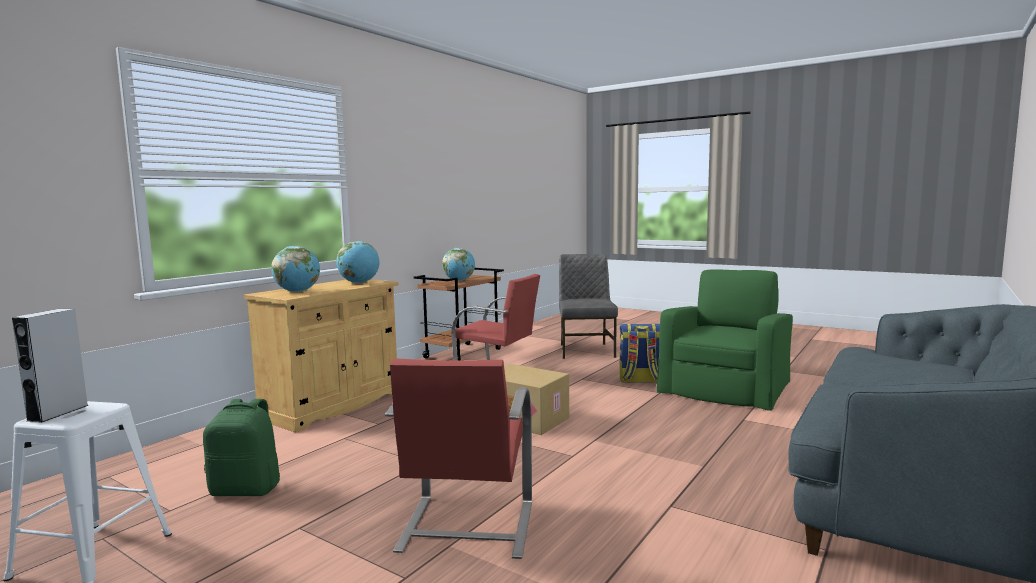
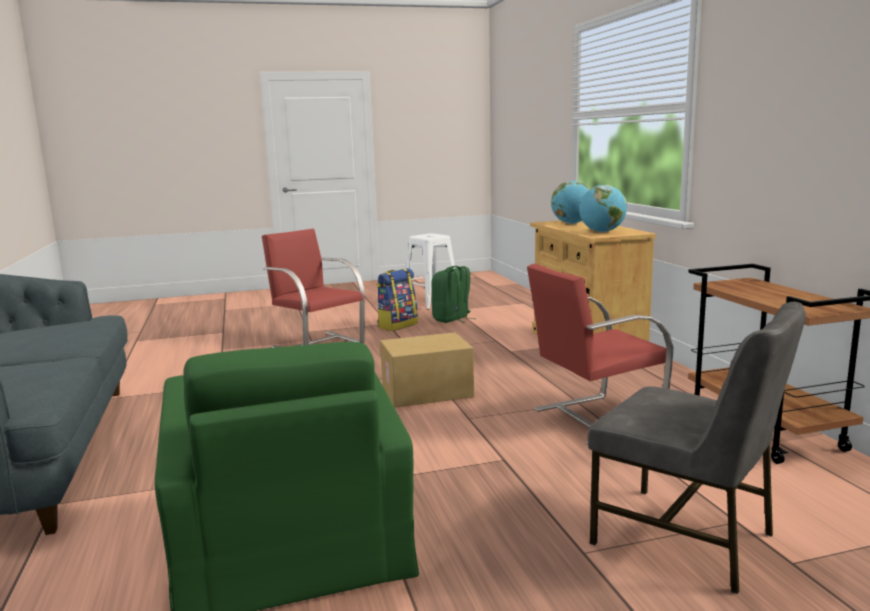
camera: 130 degrees right, 5 degrees up
grey speaker [12,308,89,423] -> none
globe [442,248,475,281] -> none
backpack [619,324,660,382] -> backpack moved to [377,268,418,331]

